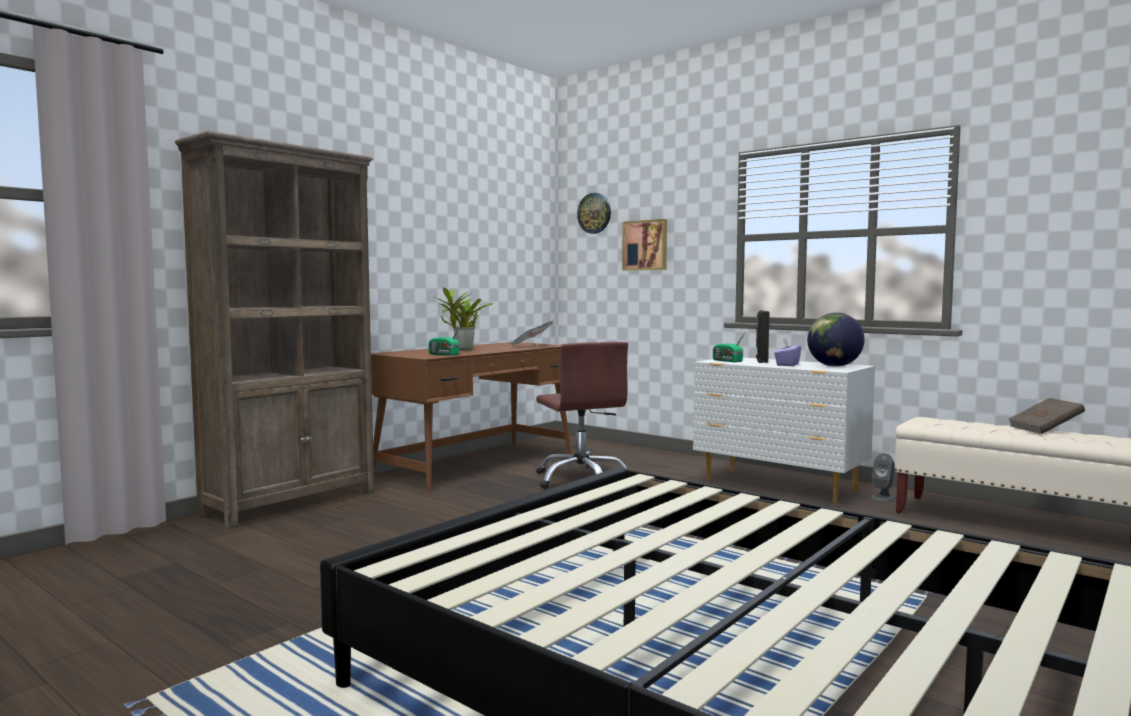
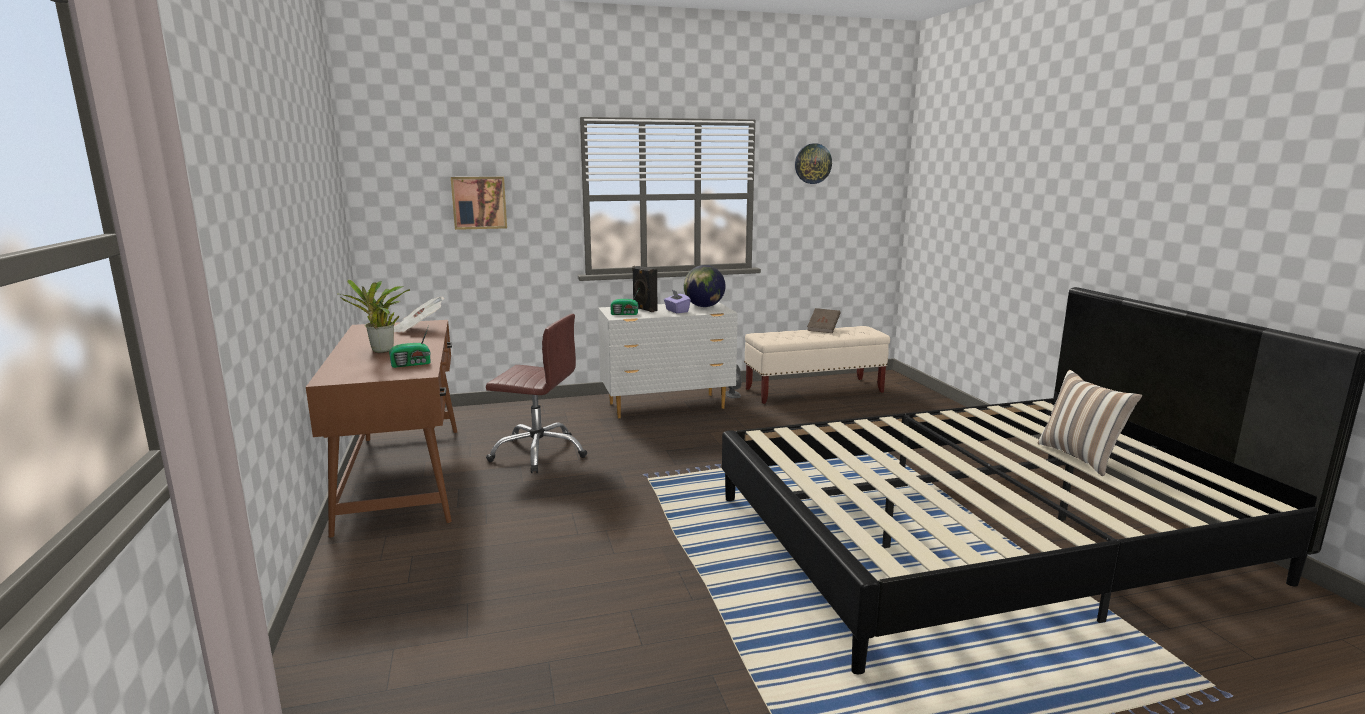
camera: 55 degrees left, 10 degrees up
brown bookcase [175,131,375,529] -> none
wall clock [577,193,611,234] -> wall clock moved to [795,143,832,184]
none -> pillow [1038,370,1142,476]

